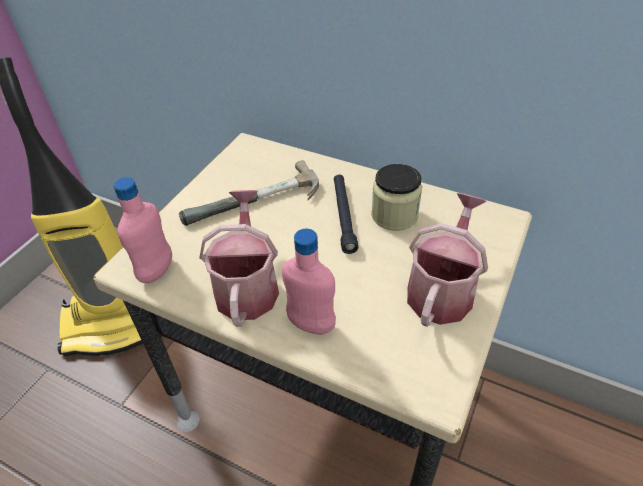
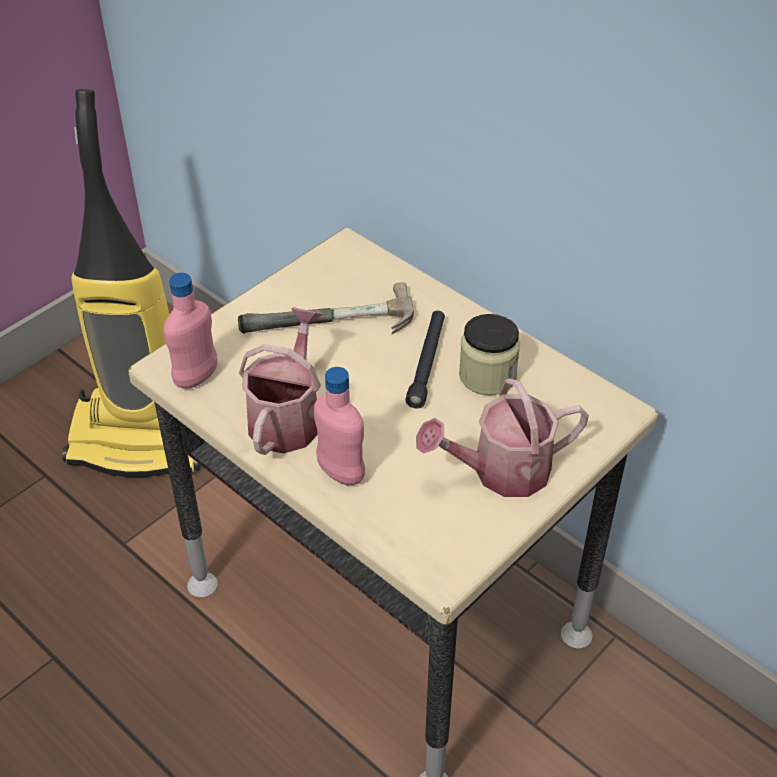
camera: 15 degrees right, 0 degrees up
watering can [407,193,488,327] -> watering can turned 150 degrees counterclockwise [416,379,589,497]

